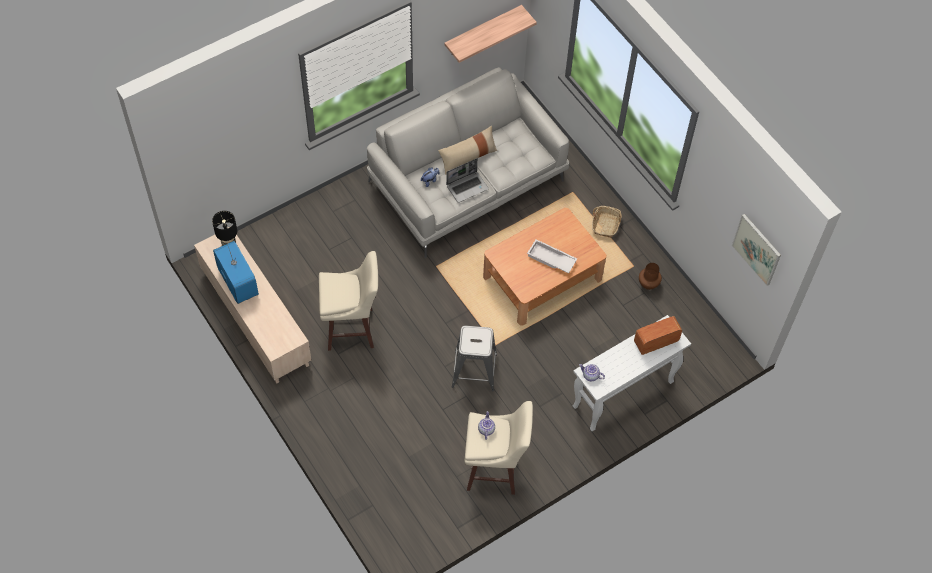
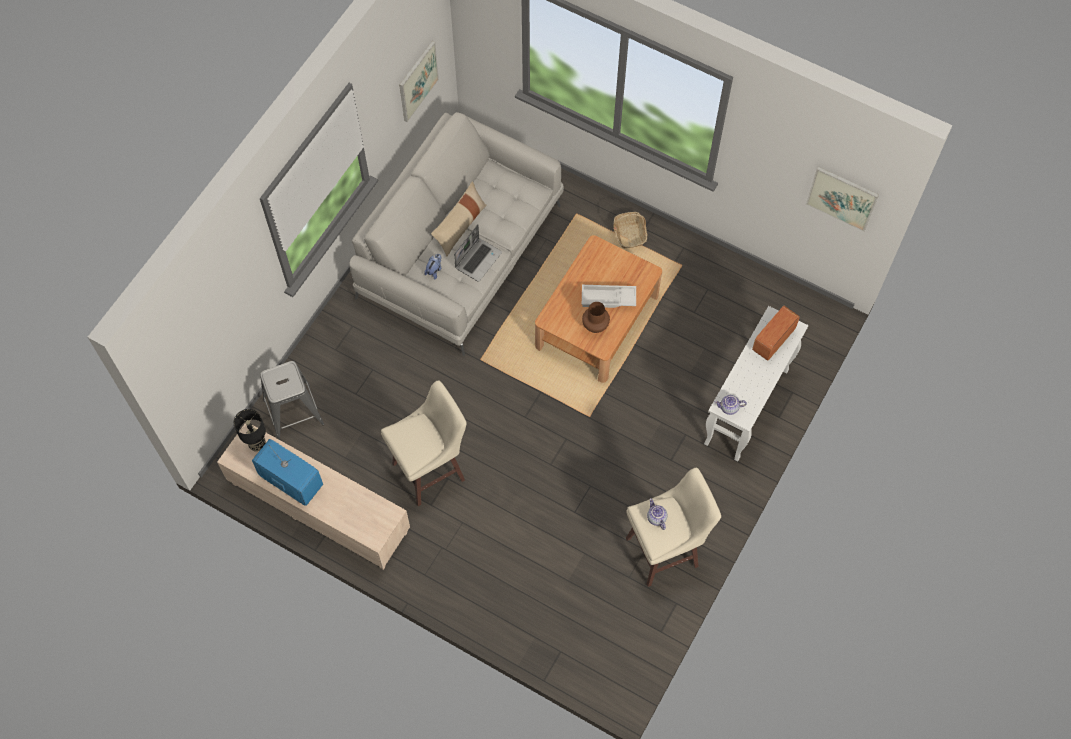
camera: 25 degrees left, 5 degrees up
shelf [444,5,537,63] -> picture [399,41,439,122]
grey stool [452,326,497,391] -> grey stool moved to [260,361,324,440]
brown vase [639,263,662,290] -> brown vase moved to [582,302,610,333]

